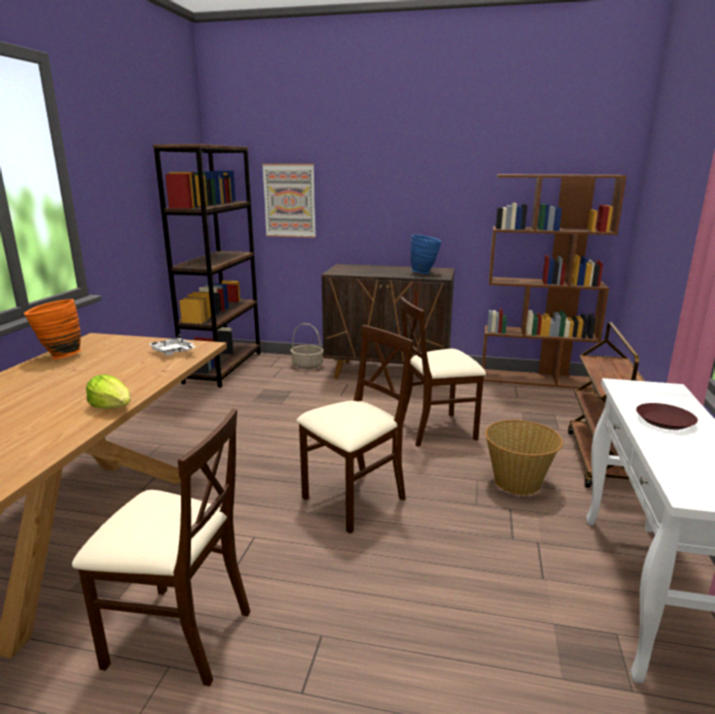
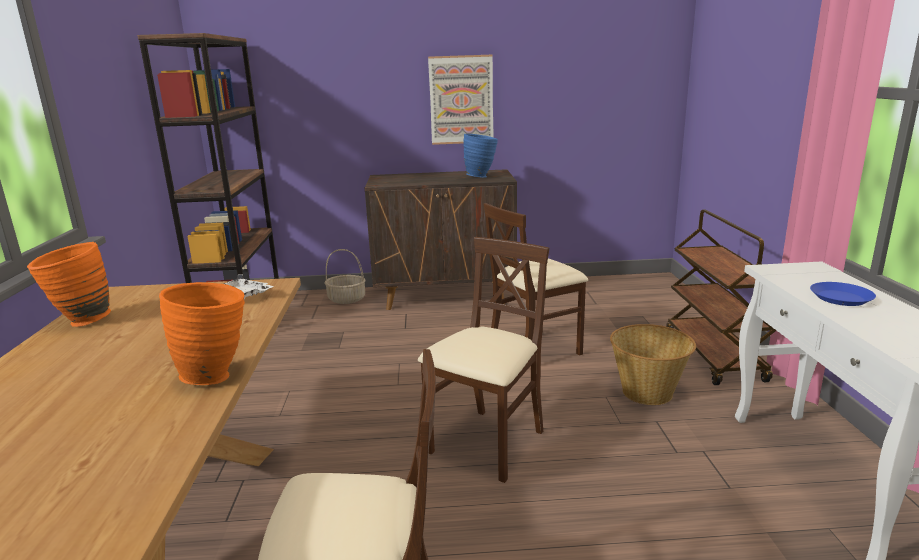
camera: 15 degrees left, 0 degrees up
lettuce [86,374,130,409] -> orange vase [159,282,245,385]
picture [262,164,316,238] -> picture moved to [428,55,494,145]
brown bookcase [482,174,627,390] -> none
brown plate [636,403,698,430] -> blue plate [810,282,876,306]

